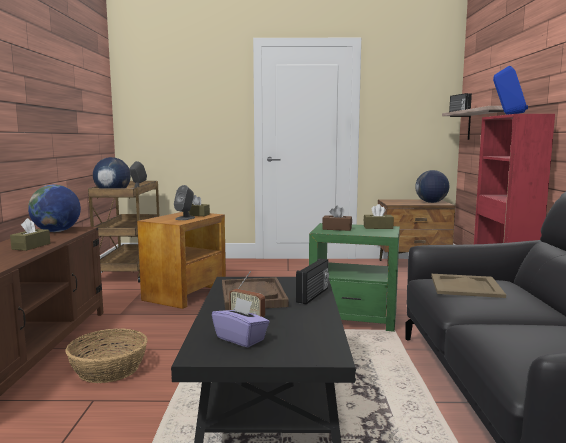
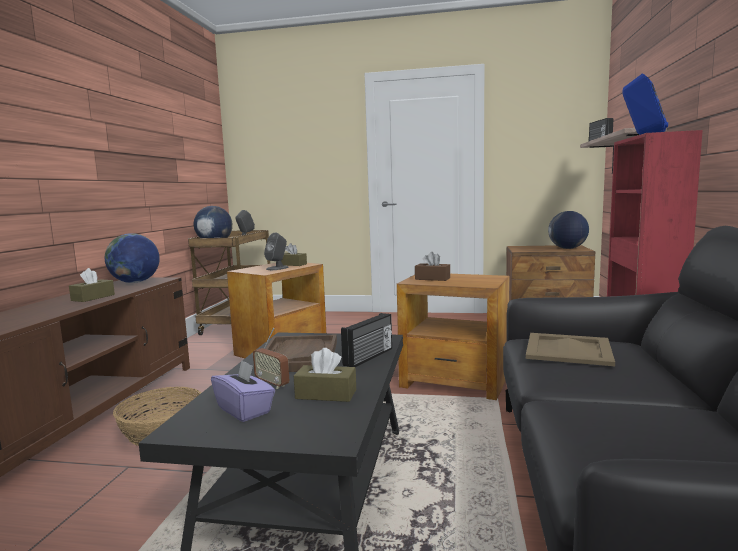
camera: 10 degrees right, 0 degrees up
green side table [309,223,400,332] -> brown side table [397,274,510,400]
brown tissue box [364,204,394,229] -> brown tissue box moved to [294,348,356,402]

